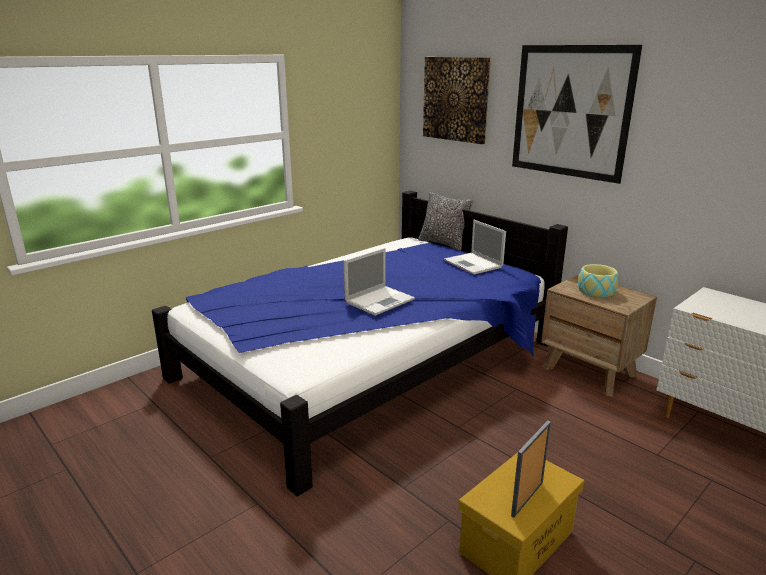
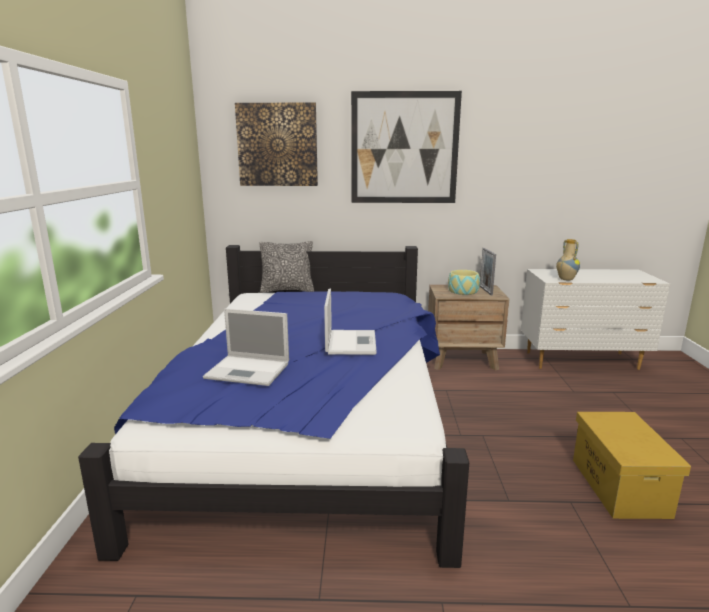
camera: 45 degrees left, 5 degrees down
laptop [444,220,506,275] -> laptop moved to [203,309,289,386]
picture frame [511,421,551,517] -> picture frame moved to [480,248,496,295]
none -> vase [556,239,580,281]

